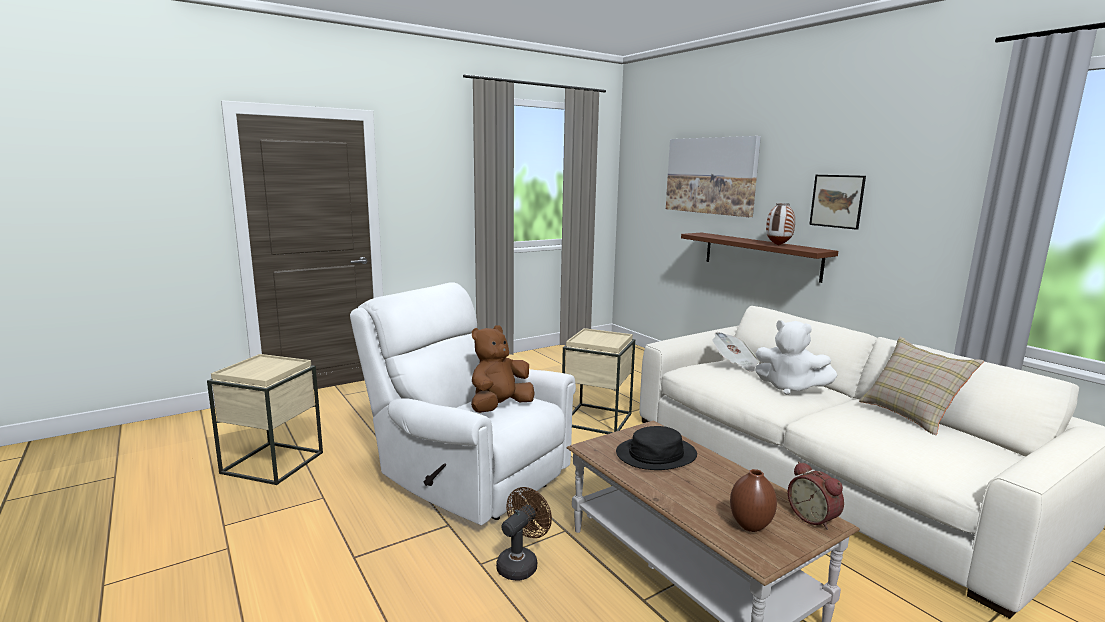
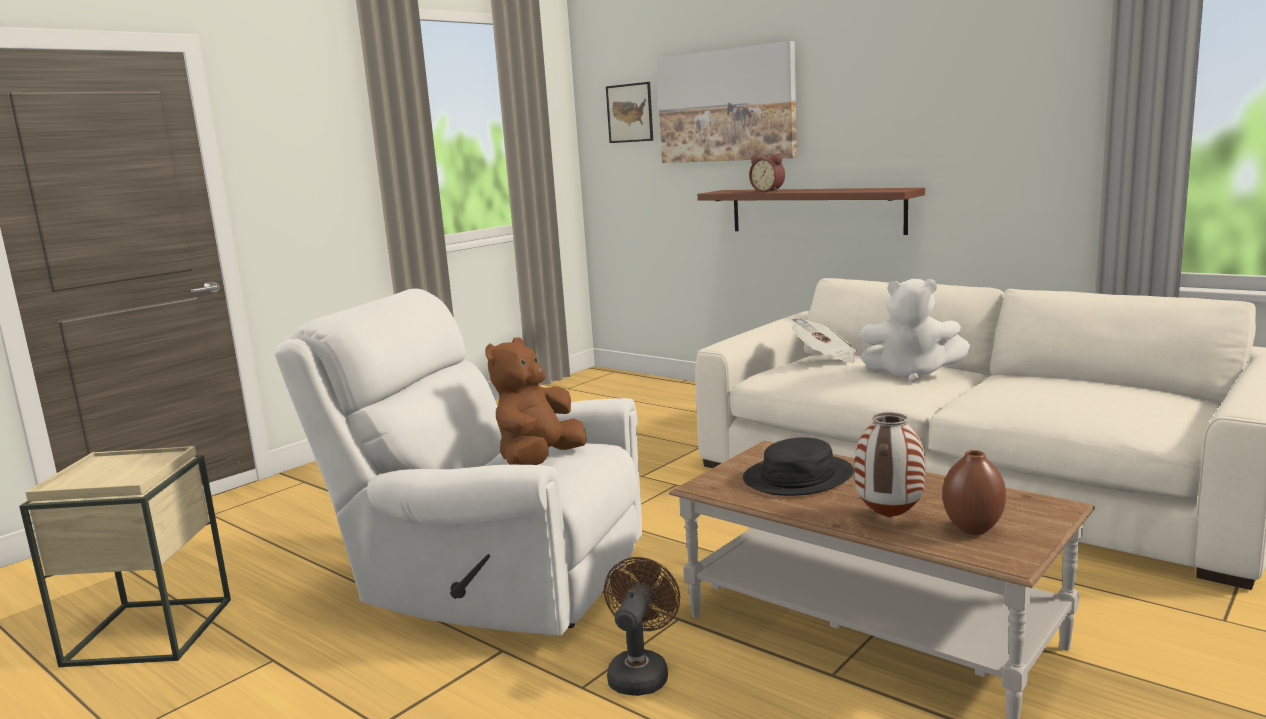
camera: 15 degrees left, 0 degrees up
beige side table [562,328,635,434] -> none
vase [766,203,795,246] -> vase moved to [854,412,926,518]
alarm clock [788,461,844,530] -> alarm clock moved to [749,154,785,192]
picture [809,175,866,230] -> picture moved to [606,82,653,143]
beige pillow [859,337,984,436] -> none

